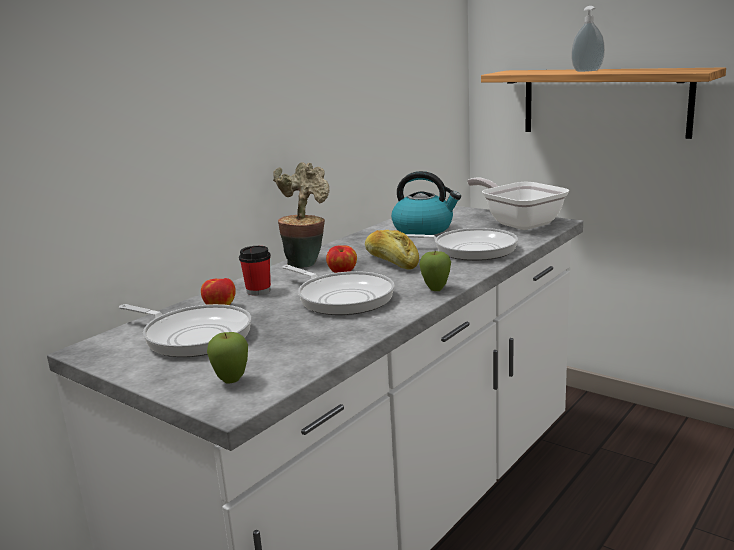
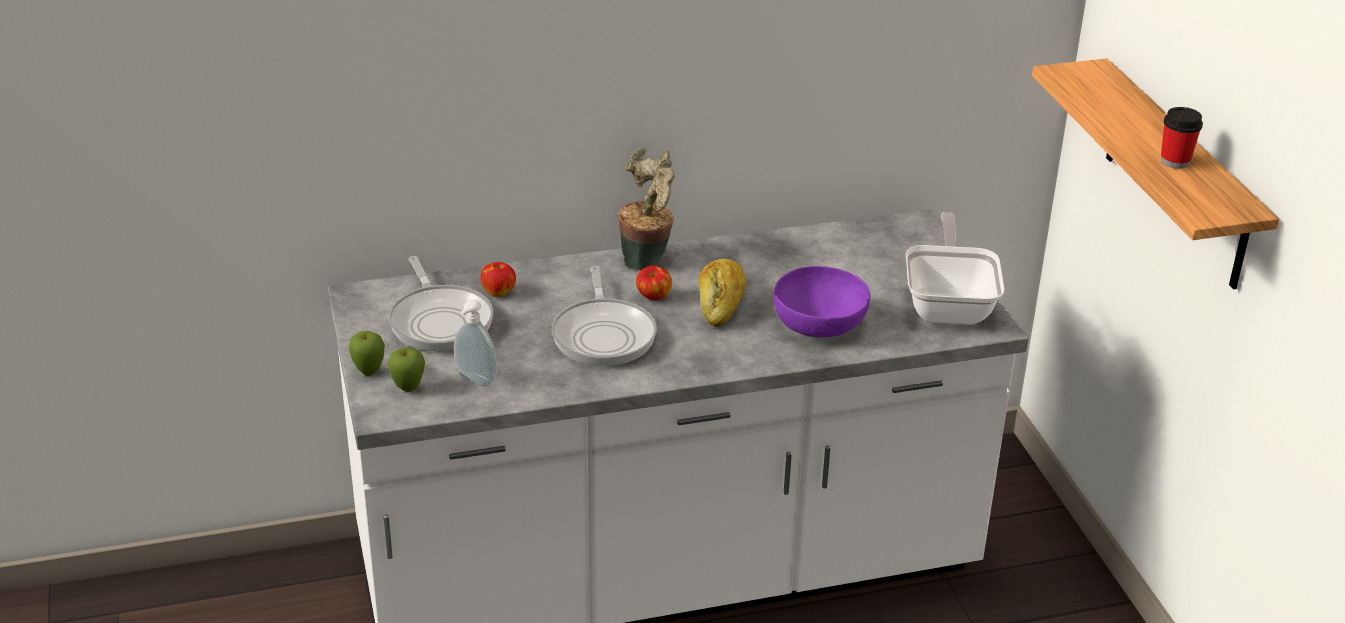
camera: 35 degrees right, 15 degrees up
cup [239,246,271,296] -> cup moved to [1161,107,1203,169]
kettle [391,171,461,235] -> none
frying pan [406,228,518,261] -> purple bowl [774,266,870,338]
apple [419,251,451,291] -> apple moved to [349,331,385,376]
soap dispenser [571,6,605,72] -> soap dispenser moved to [454,300,497,387]

